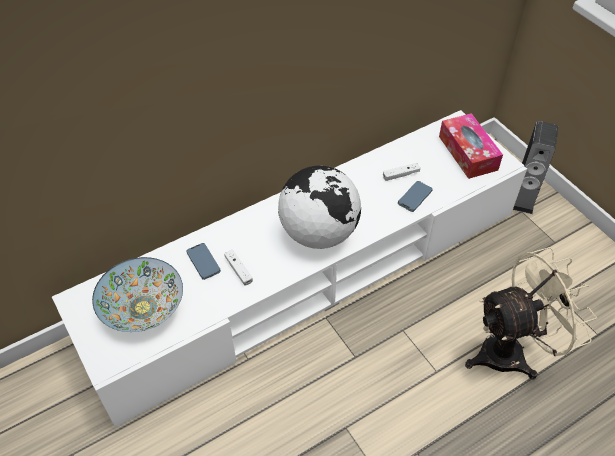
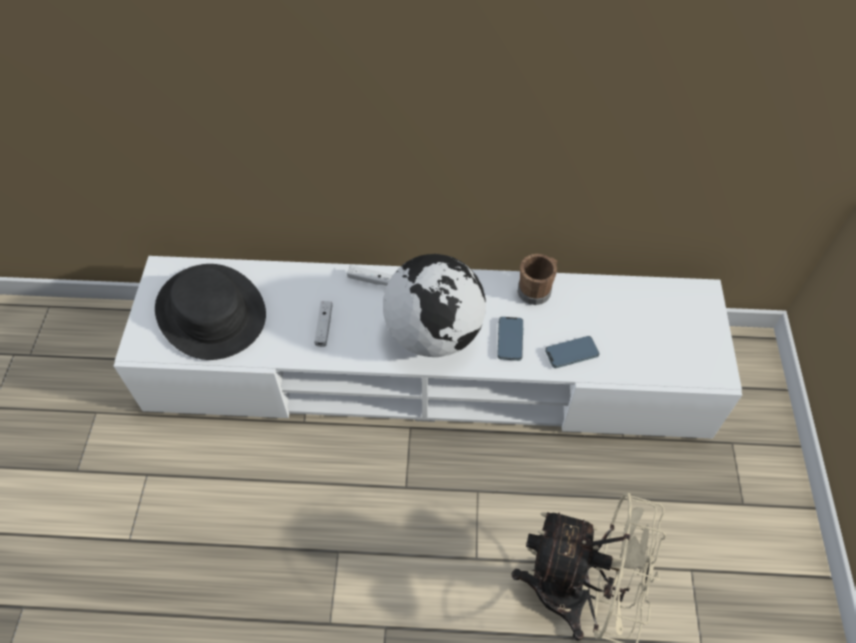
camera: 35 degrees right, 5 degrees up
bowl [92,257,183,332] -> black hat [155,264,266,360]
phone [186,243,221,280] -> phone moved to [497,317,523,361]
white game controller [383,163,420,181] -> white game controller moved to [347,266,392,286]
tissue box [439,113,503,179] -> none
speaker [513,121,558,214] -> none
none -> brown mug [517,254,557,305]

